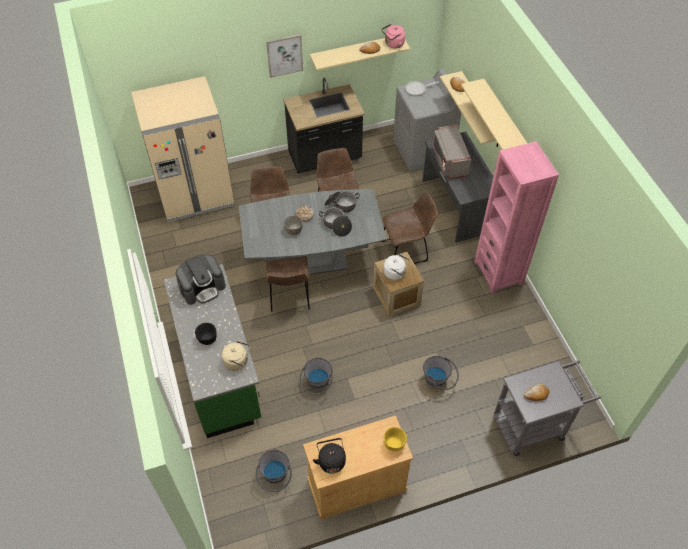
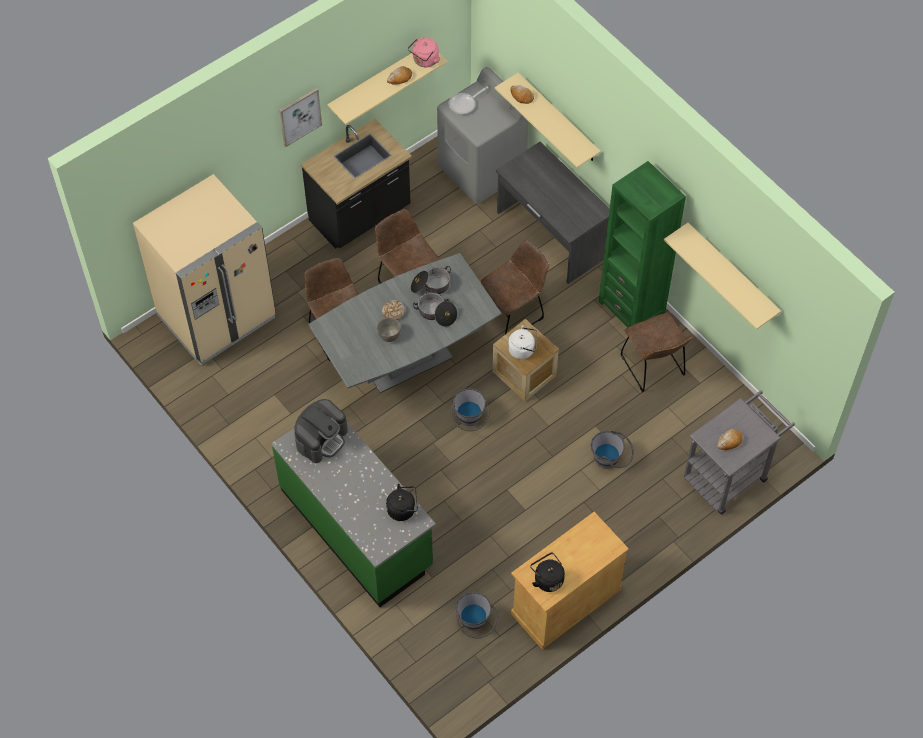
camera: 20 degrees left, 5 degrees up
black bowl [195,323,217,345] -> none
beige kettle [222,339,250,371] -> black kettle [386,484,418,521]
brown chair [266,256,310,312] -> brown chair moved to [620,313,693,392]
grey bucket [299,358,333,395] -> grey bucket moved to [451,388,489,431]
yellow bowl [384,427,407,451] -> none
grey microwave [432,125,471,179] -> none
beige shelf [461,79,527,150] -> beige shelf moved to [664,223,781,330]
pink bookcase [474,141,559,293] -> green bookcase [599,161,686,327]

